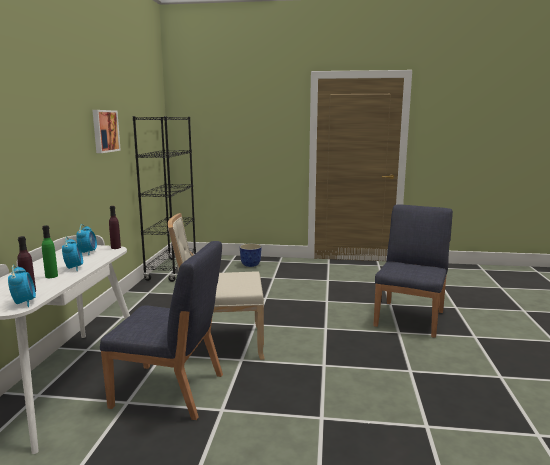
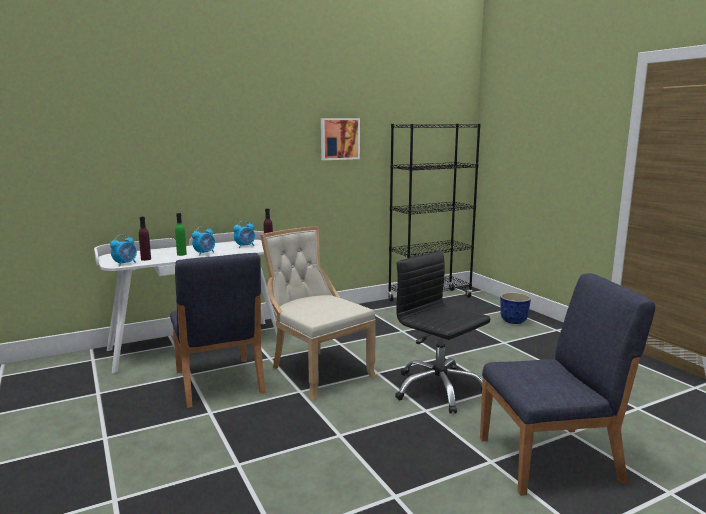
camera: 55 degrees right, 0 degrees up
none -> black office chair [395,251,490,414]

